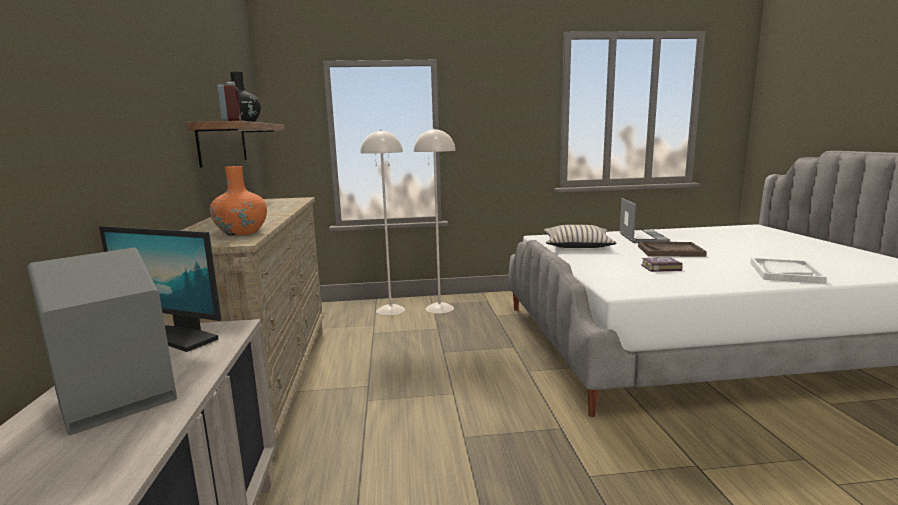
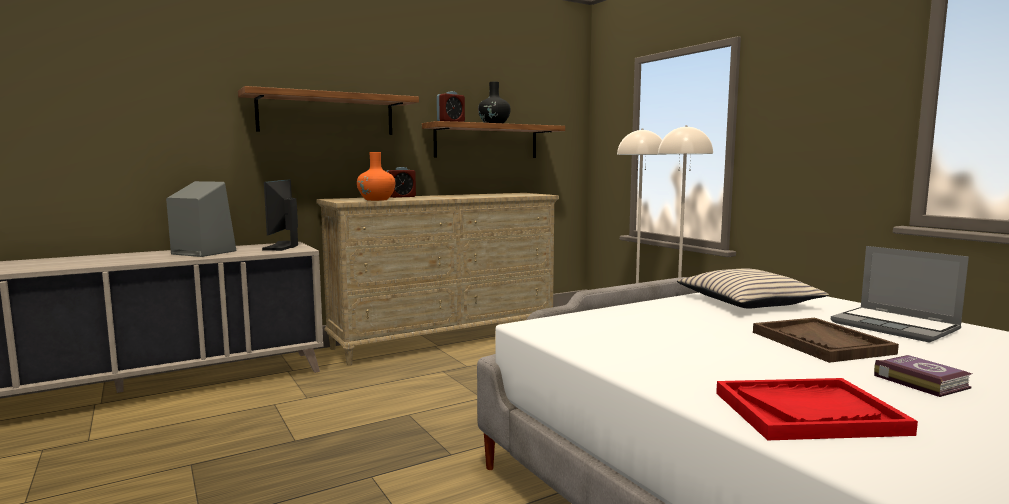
camera: 65 degrees right, 5 degrees down
laptop [619,198,670,243] -> laptop turned 75 degrees clockwise [831,246,969,343]
book [641,257,683,272] -> book moved to [874,355,972,397]
white tray [750,258,827,284] -> red tray [716,378,918,440]
none -> shelf [238,86,419,135]
none -> alarm clock [386,167,416,198]

